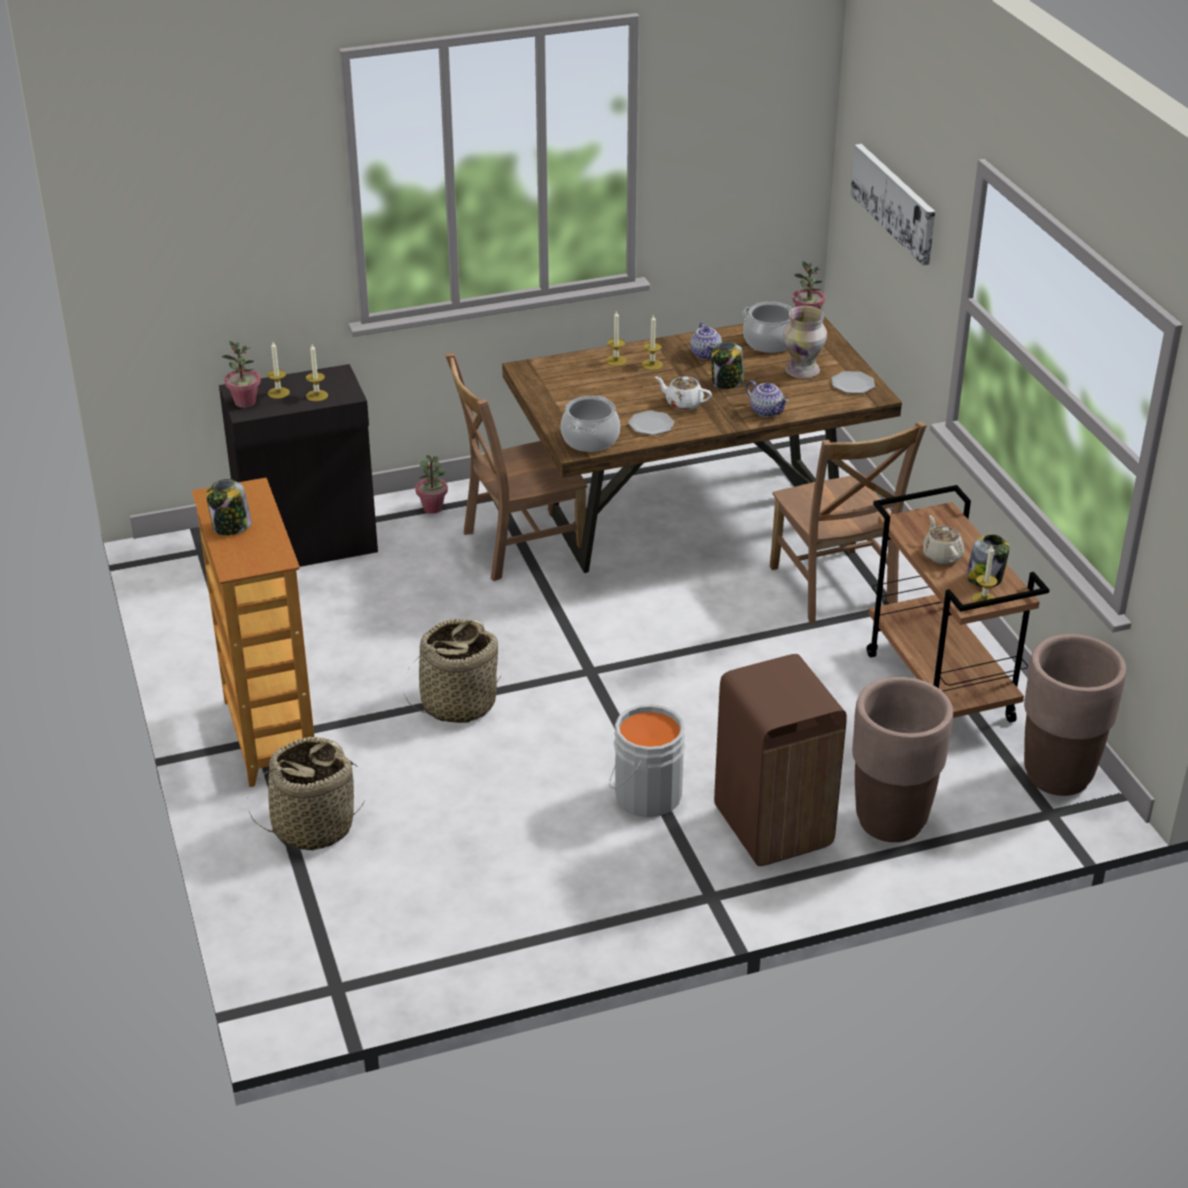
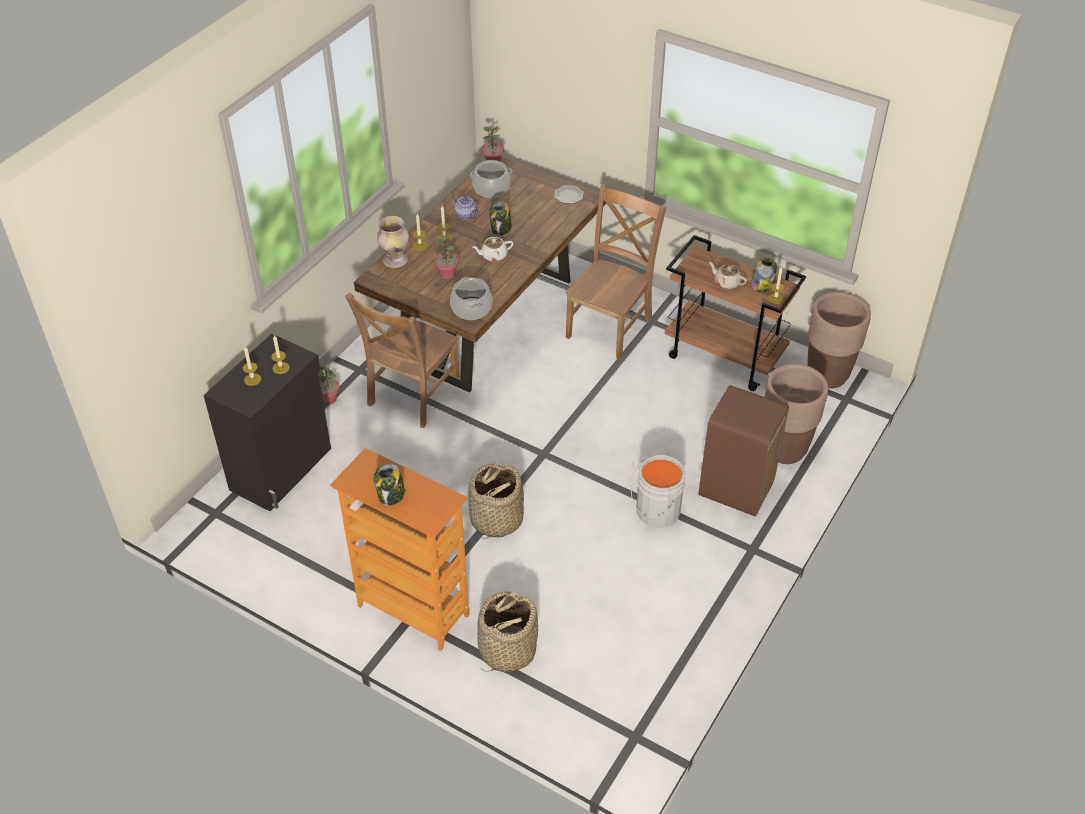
camera: 40 degrees left, 10 degrees up
potted plant [222,341,261,408] -> potted plant moved to [434,237,459,279]
plate [628,411,675,435] -> none
teapot [746,380,789,417] -> none
brown chair [770,421,927,623] -> brown chair turned 90 degrees counterclockwise [565,184,667,359]
vase [783,306,827,378] -> vase moved to [377,216,409,268]
picture [851,144,935,265] -> none

